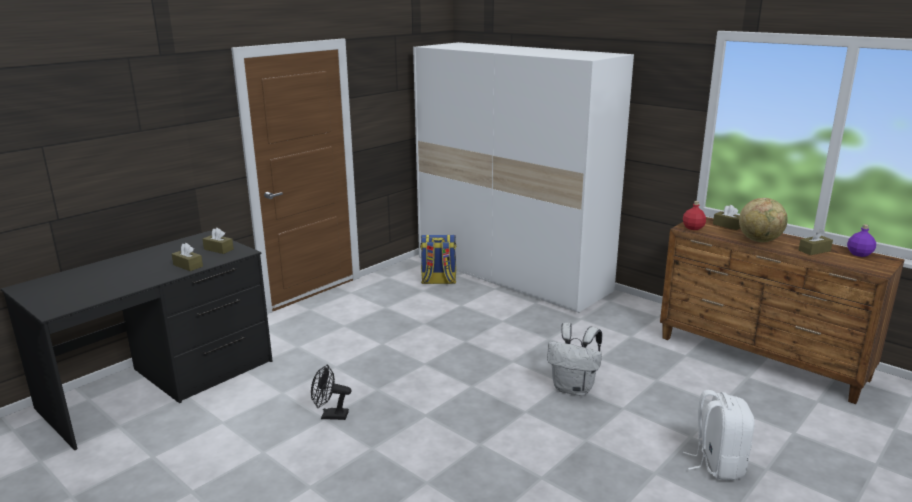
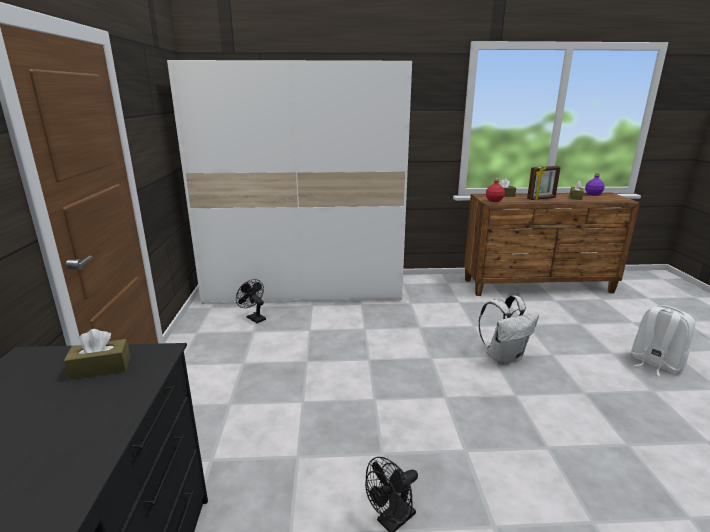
camera: 45 degrees left, 0 degrees up
brown tissue box [172,243,203,271] -> none
backpack [420,235,456,284] -> black fan [236,279,266,323]
globe [739,198,788,242] -> picture frame [527,166,561,200]

